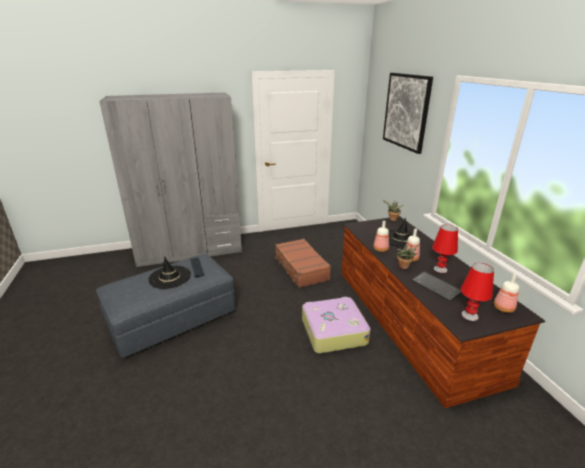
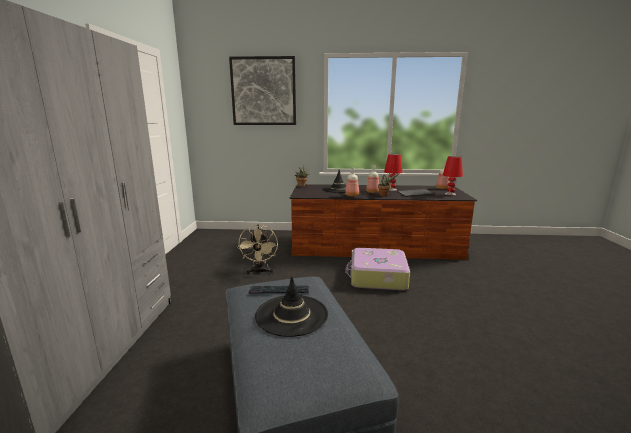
camera: 70 degrees left, 10 degrees down
brown suitcase [275,239,331,288] -> beige fan [238,225,278,274]

